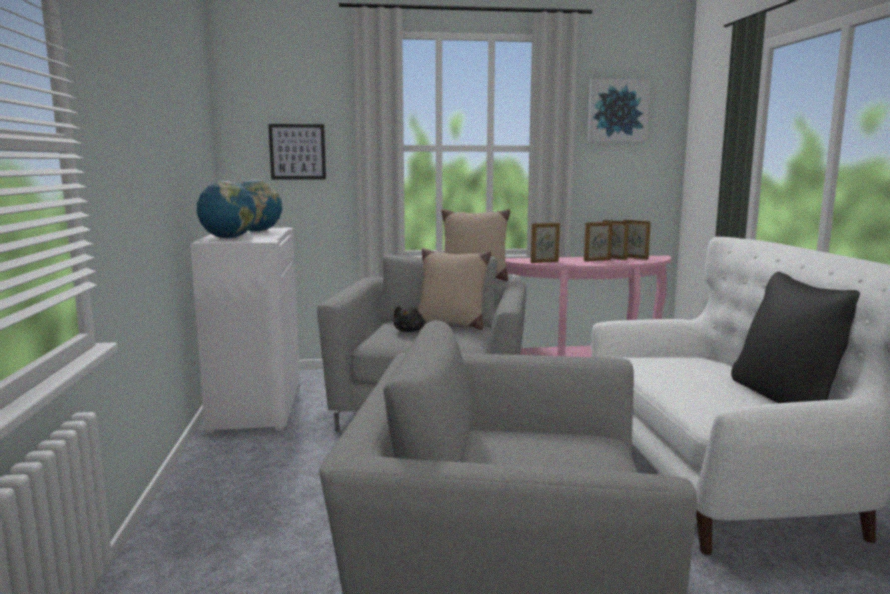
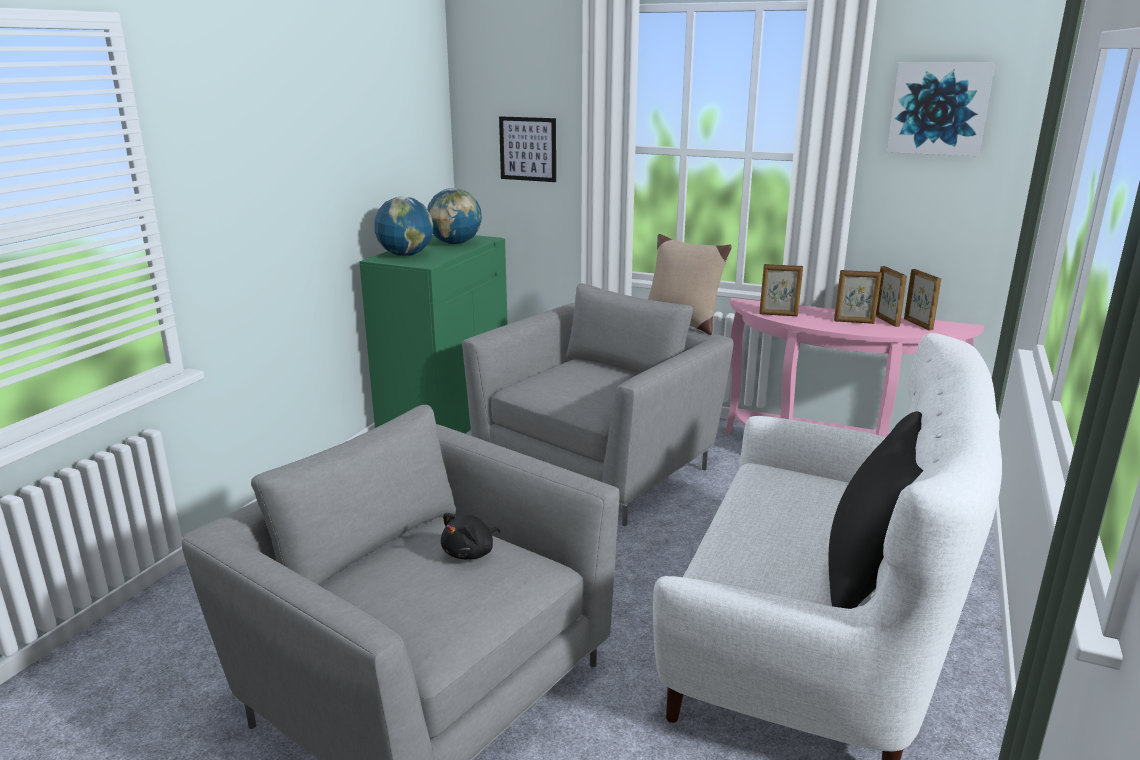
camera: 30 degrees right, 10 degrees up
white cabinet [190,228,300,434] -> green cabinet [359,235,507,434]
black plush toy [394,306,425,332] -> black plush toy moved to [441,513,501,560]
beige pillow [418,248,491,330] -> none

